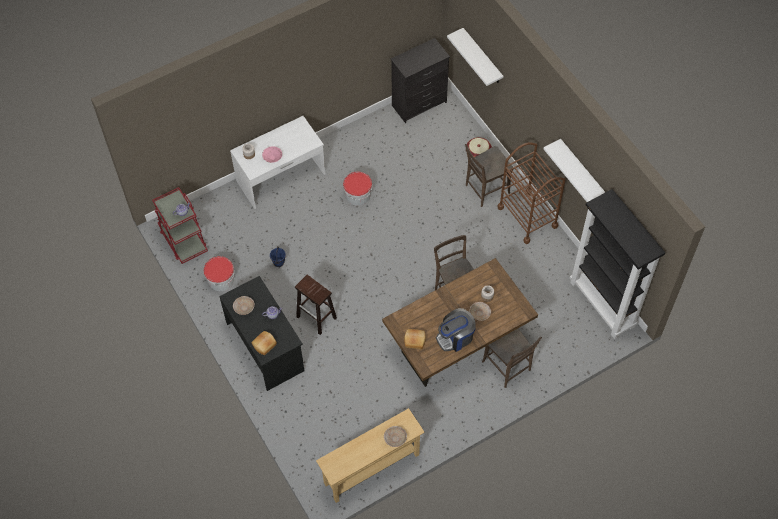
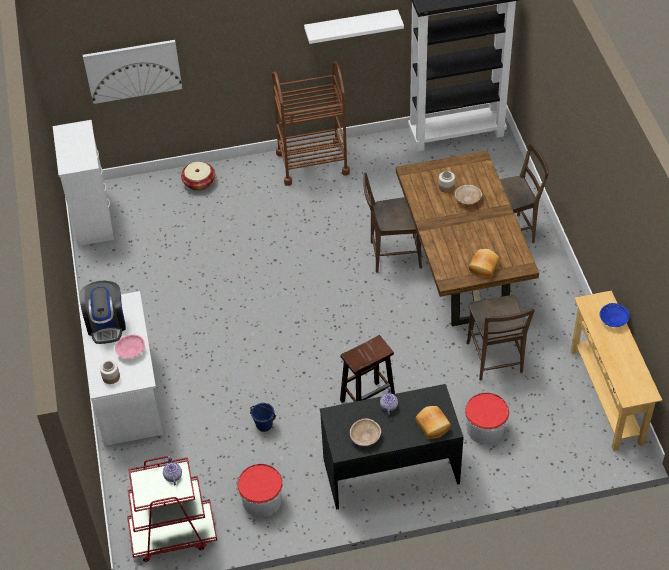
camera: 70 degrees left, 10 degrees down
bucket [343,171,372,206] -> bucket moved to [465,392,509,445]
beige bowl [384,426,407,447] -> blue bowl [600,303,630,327]
black dresser [391,38,450,123] -> white dresser [53,120,114,246]
coffee machine [436,308,476,352] -> coffee machine moved to [79,281,126,344]
white shelf [447,28,503,86] -> picture [83,40,183,104]
brown chair [465,144,513,207] -> brown chair moved to [466,295,535,381]

